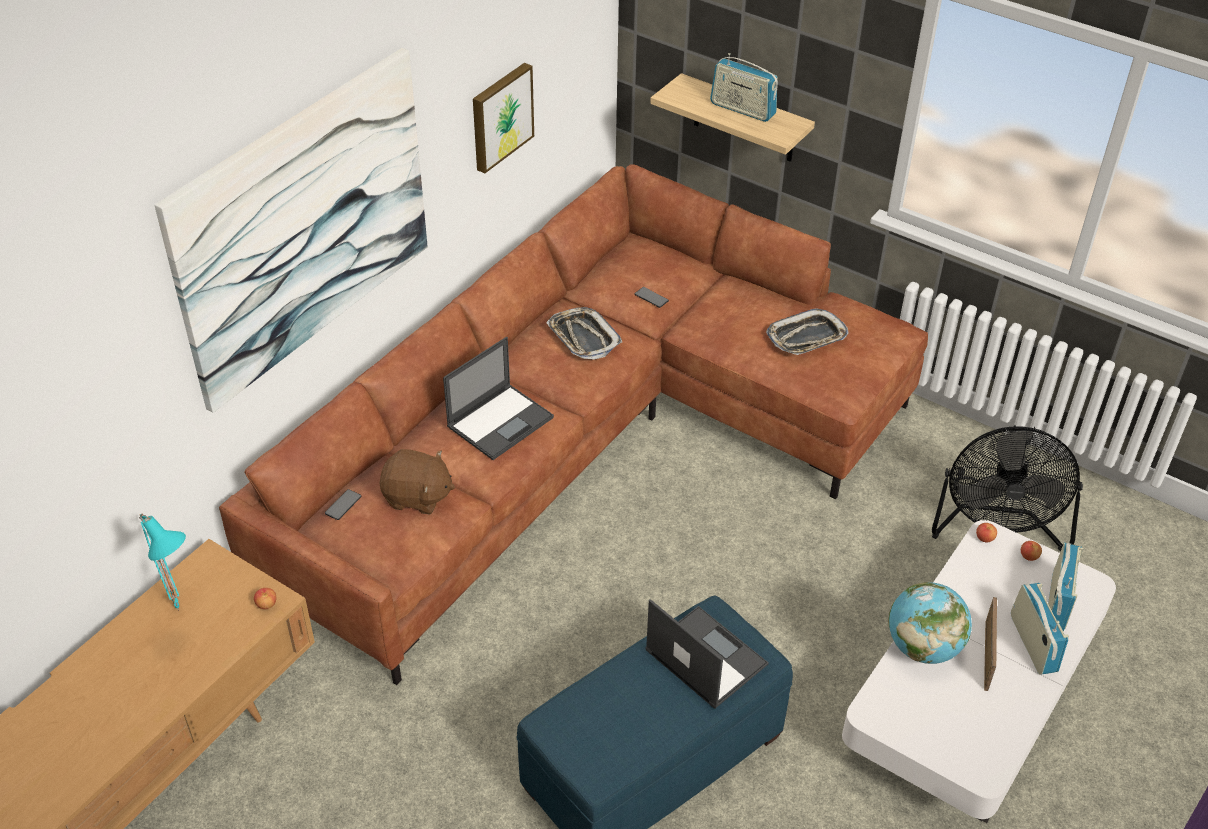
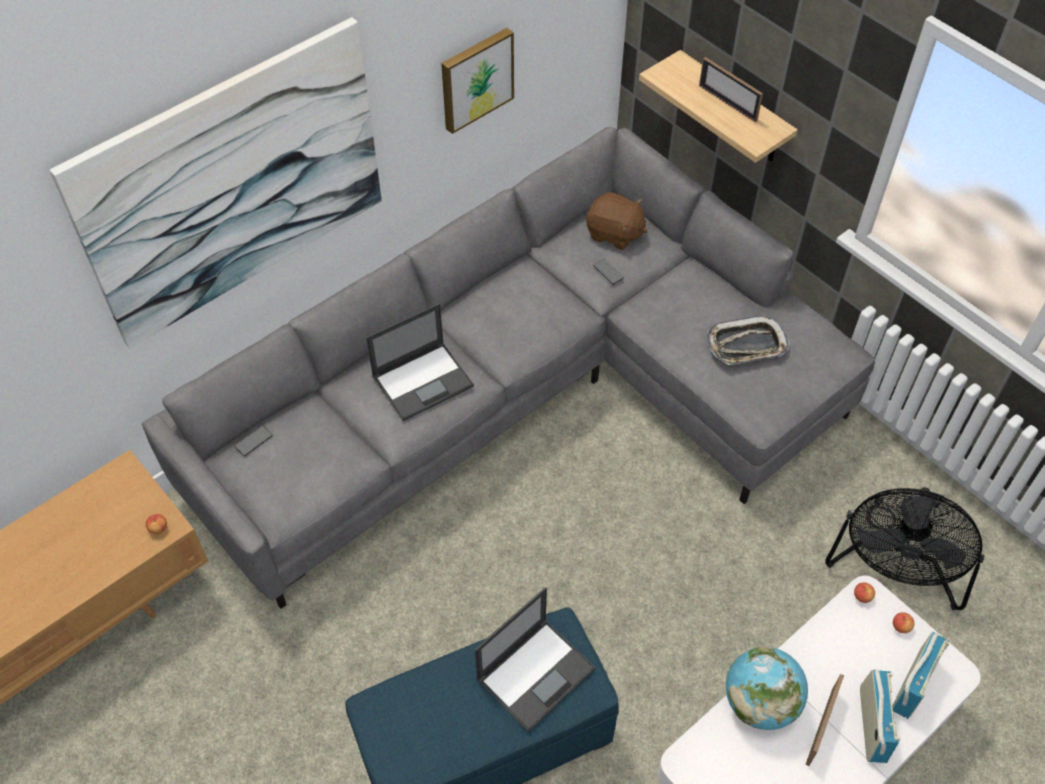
camera: 15 degrees right, 10 degrees up
turquoise table lamp [139,513,186,611] -> none
brown sofa [219,164,928,685] -> grey sofa [142,127,875,609]
brown plush toy [379,449,455,515] -> brown plush toy moved to [586,192,647,250]
tray [546,307,622,360] -> none
laptop [645,599,769,709] -> laptop turned 75 degrees clockwise [475,587,596,732]
radio [710,53,778,122] -> picture frame [699,57,763,123]

